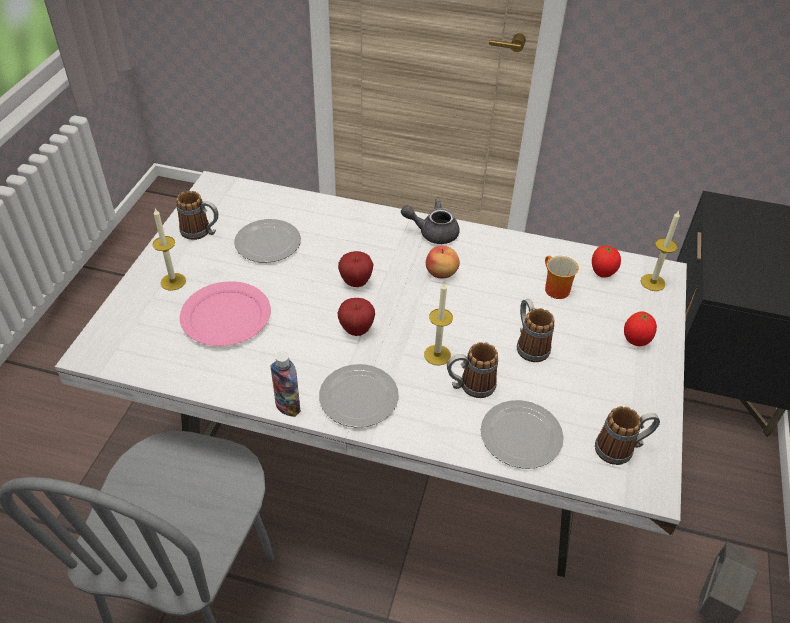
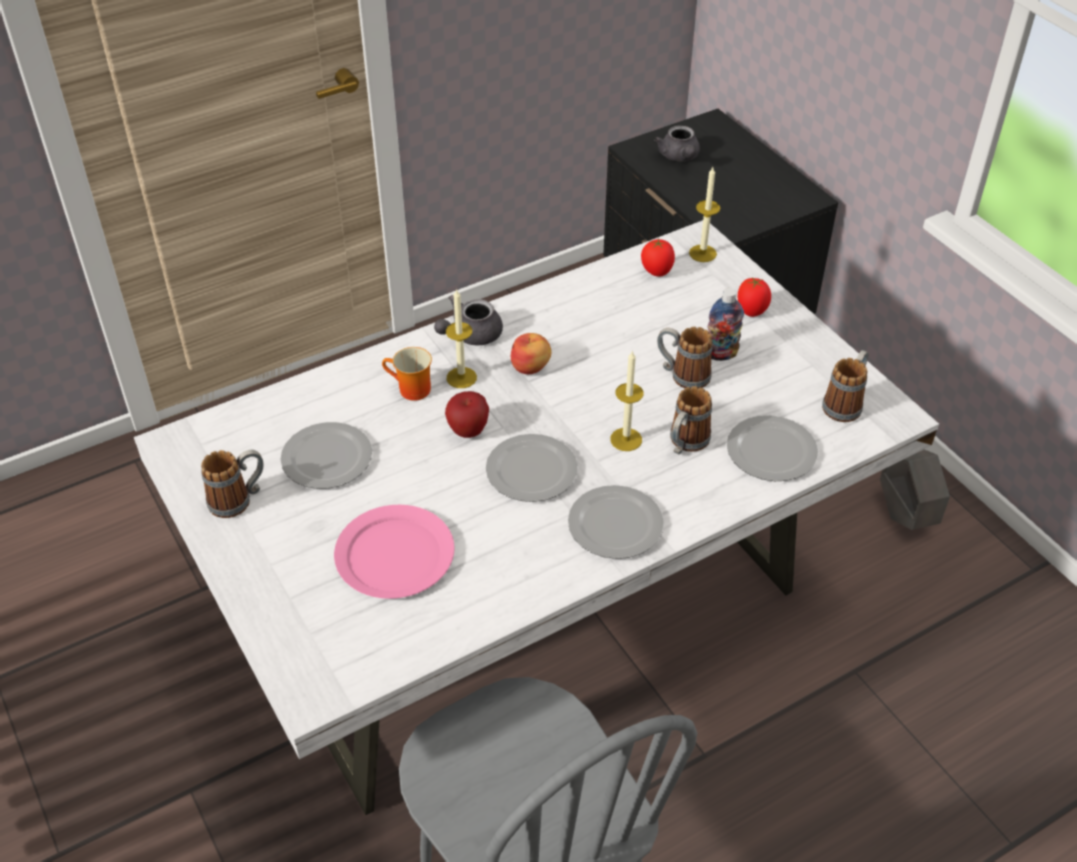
camera: 45 degrees left, 0 degrees up
candle [152,209,186,291] -> candle moved to [446,289,477,388]
bottle [270,352,301,417] -> bottle moved to [708,288,744,361]
apple [337,298,375,336] -> plate [486,434,578,502]
mug [545,256,579,299] -> mug moved to [382,347,432,401]
none -> grey teapot [654,126,700,161]

